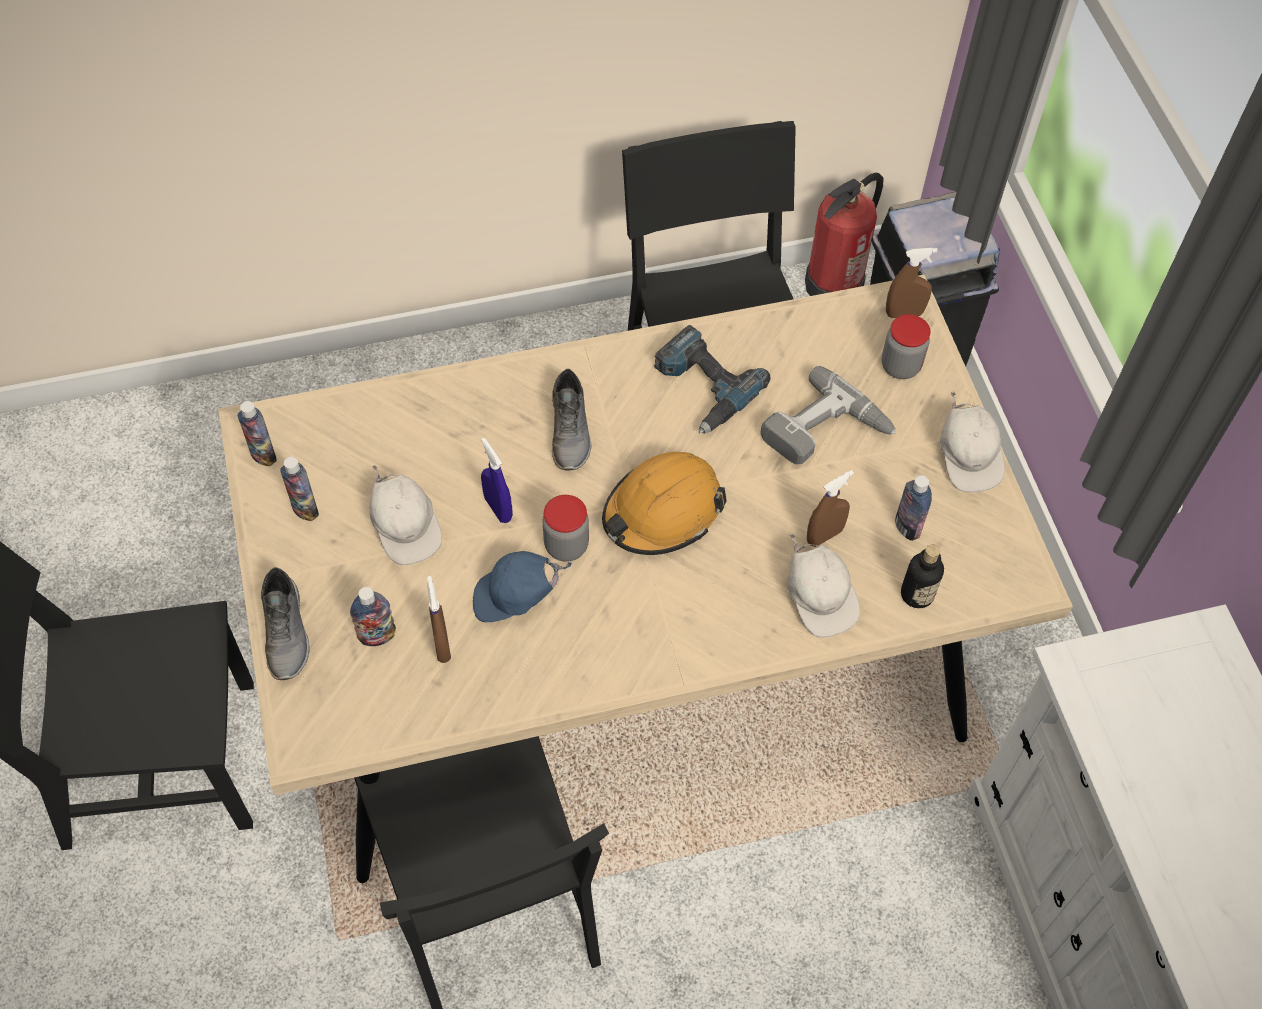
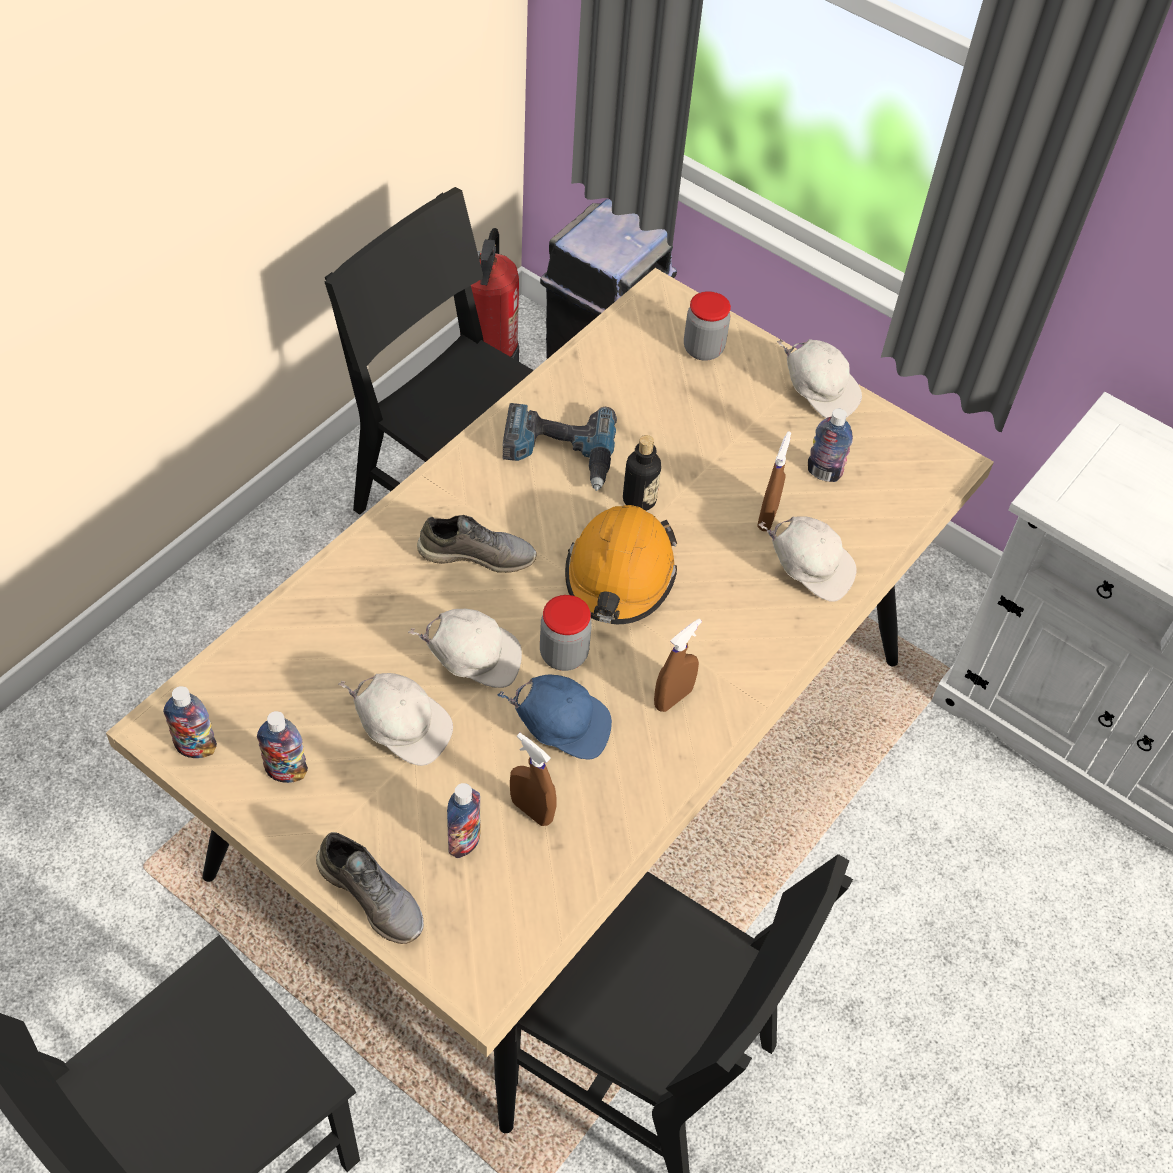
camera: 40 degrees left, 5 degrees down
blue cap [473,551,571,622] -> blue cap turned 120 degrees counterclockwise [497,675,612,759]
blue spray bottle [481,438,513,523] -> white cap [408,609,522,688]
grey shoe [552,369,591,471] -> grey shoe turned 45 degrees counterclockwise [417,515,537,573]
power drill [760,366,896,464] -> none
brown spray bottle [886,248,938,318] -> brown spray bottle moved to [654,619,702,712]
bottle [901,544,944,608] -> bottle moved to [623,435,661,511]

